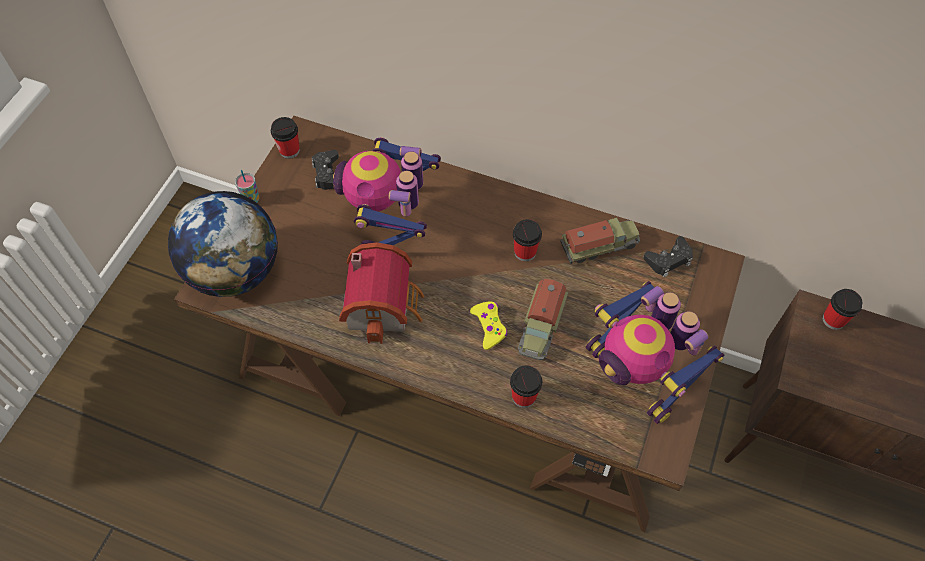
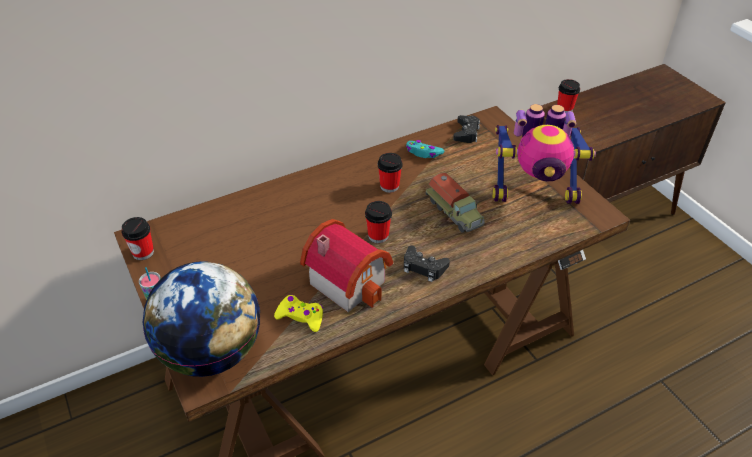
camera: 50 degrees left, 15 degrees down
black game controller [312,150,339,190] -> black game controller moved to [404,245,450,282]
toy robot [333,137,441,245] -> none
yellow game controller [470,302,507,350] -> yellow game controller moved to [274,295,323,332]
cup [510,365,542,408] -> cup moved to [365,201,392,243]
toy truck [560,218,640,264] -> turquoise game controller [406,140,445,158]

